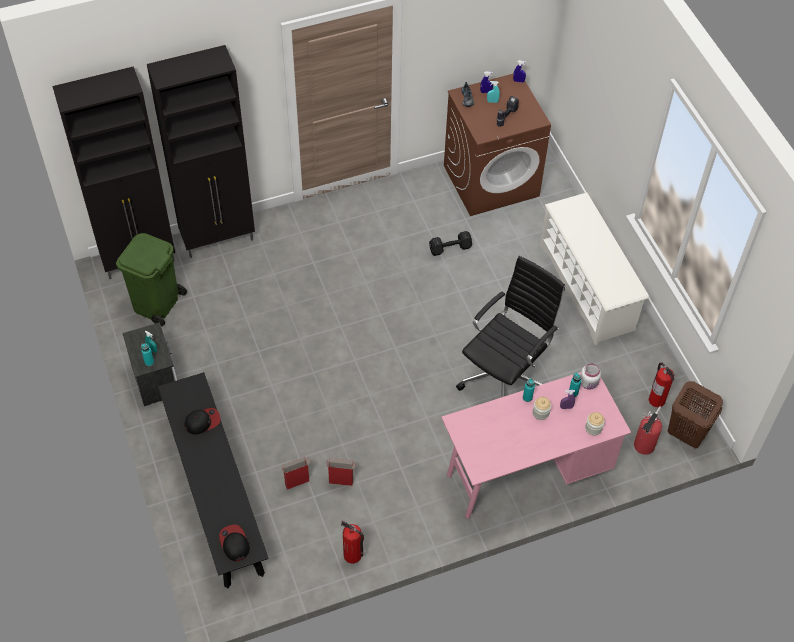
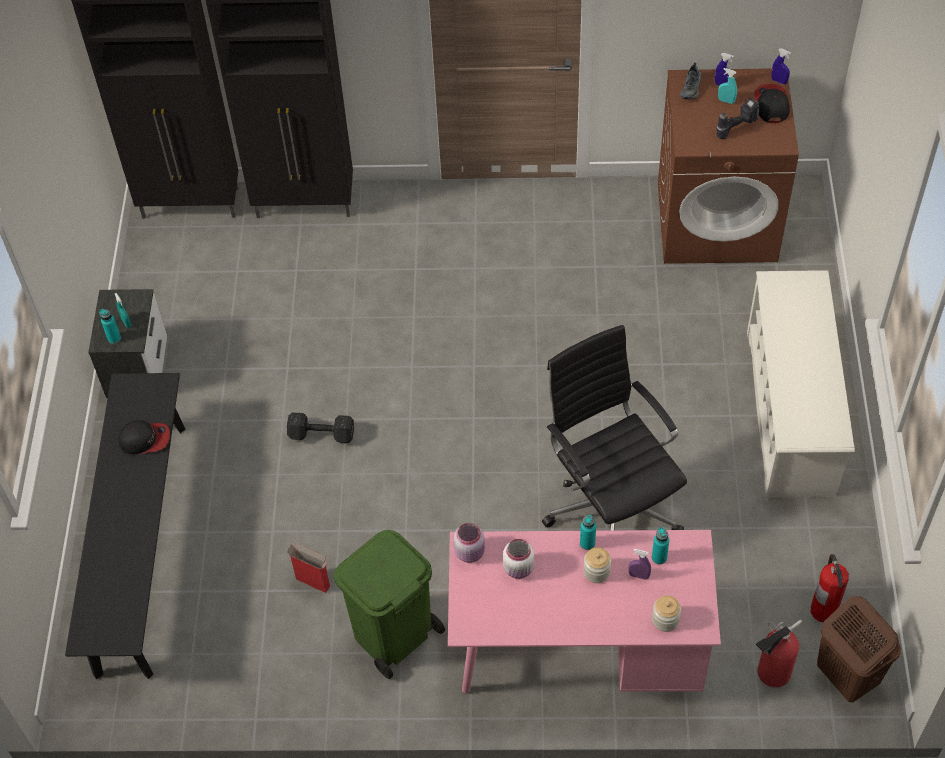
camera: 25 degrees right, 0 degrees up
green trash can [116,233,187,326] -> green trash can moved to [334,530,445,679]
cap [219,525,250,561] -> cap moved to [755,84,790,123]
cardboard box [281,456,311,490] -> none
fire extinguisher [341,520,364,564] -> none
black dumbbell [429,231,472,256] -> black dumbbell moved to [287,412,354,443]
black office chair [456,256,565,397] -> black office chair turned 90 degrees counterclockwise [542,325,687,530]
white jar [580,364,601,390] -> white jar moved to [503,539,534,579]
none -> pink jar [453,523,485,563]

